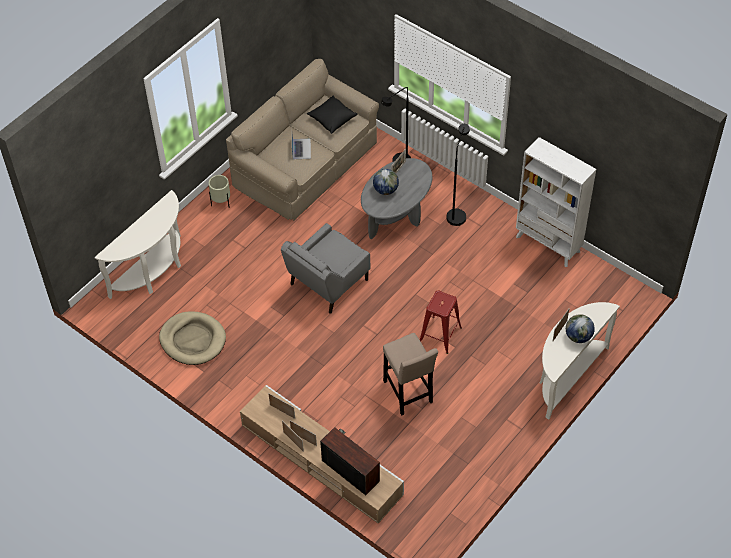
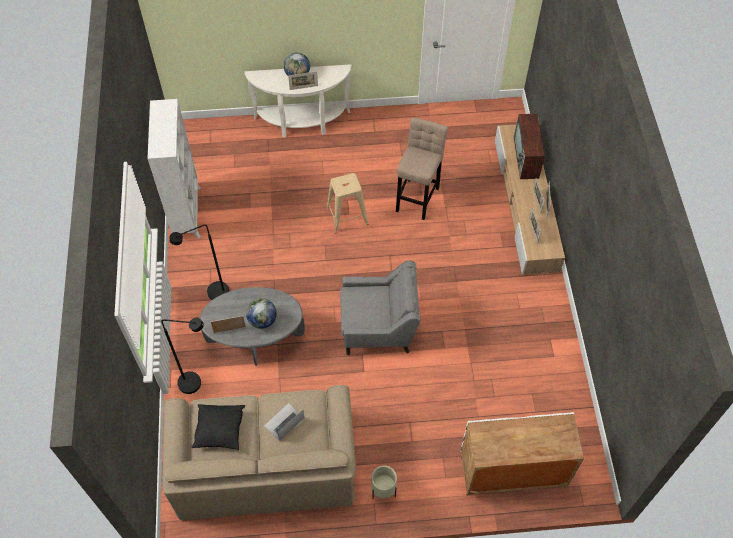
camera: 135 degrees left, 5 degrees up
white console table [95,190,181,299] -> white cabinet [461,412,584,496]
beige dog bed [159,311,226,365] -> none
red stool [420,291,462,354] -> beige stool [326,173,368,234]

